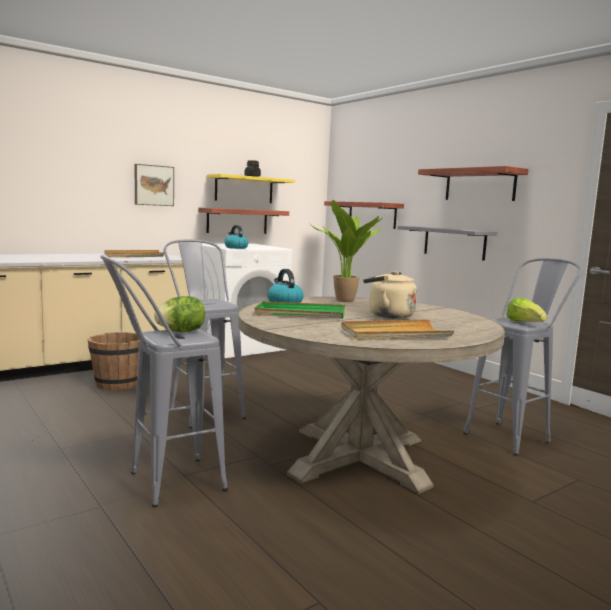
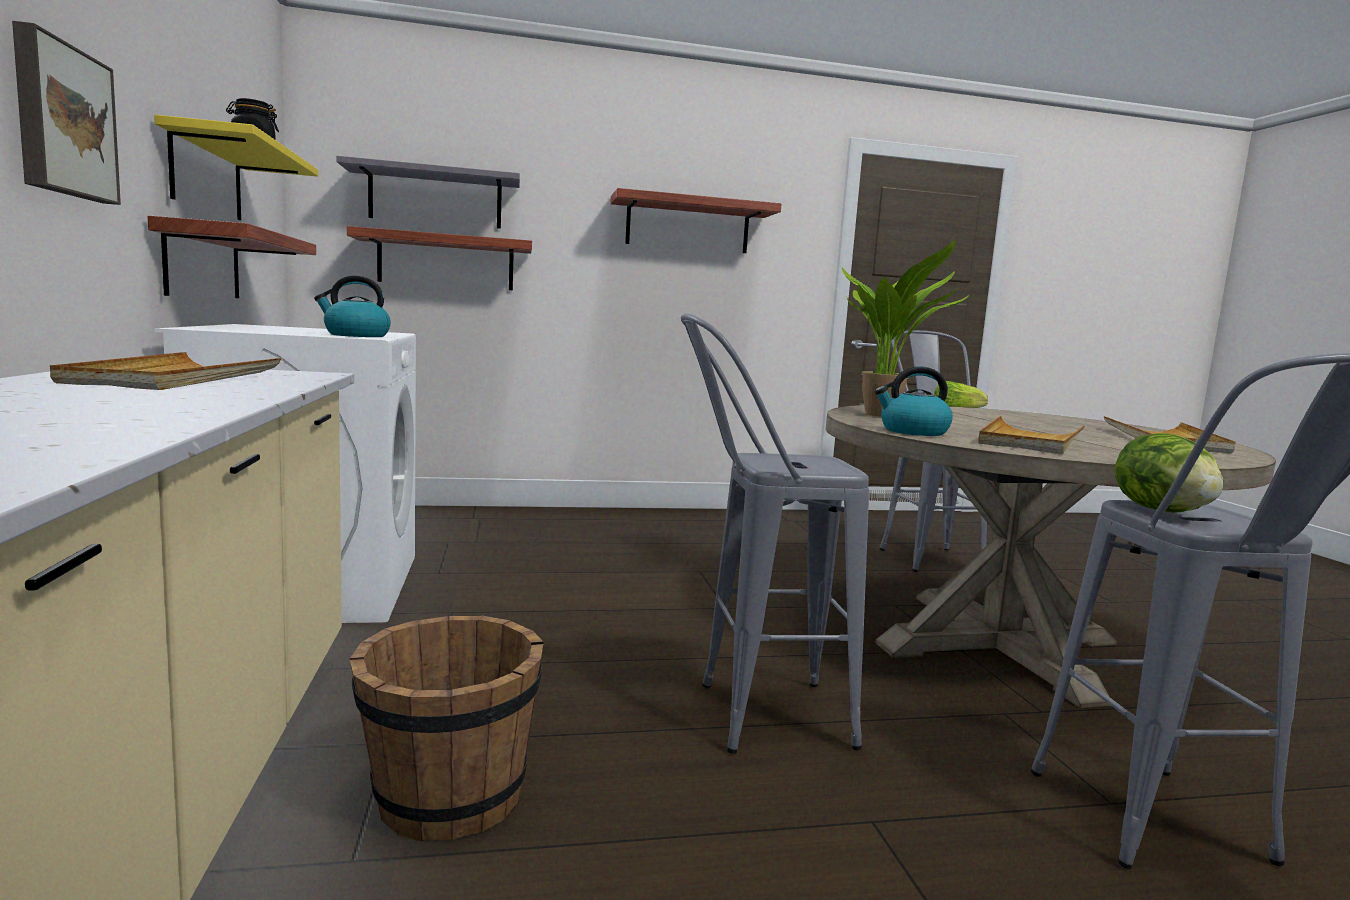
camera: 65 degrees left, 0 degrees up
green tray [254,301,345,319] -> beige tray [978,416,1086,454]
beige kettle [363,271,417,318] -> none
grey shelf [398,226,497,261] -> grey shelf moved to [336,156,520,229]

